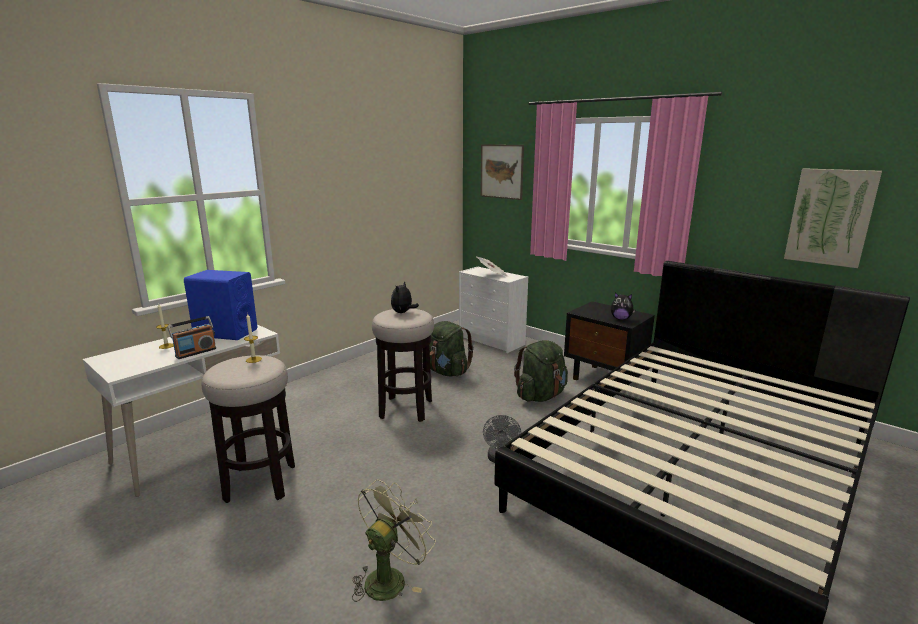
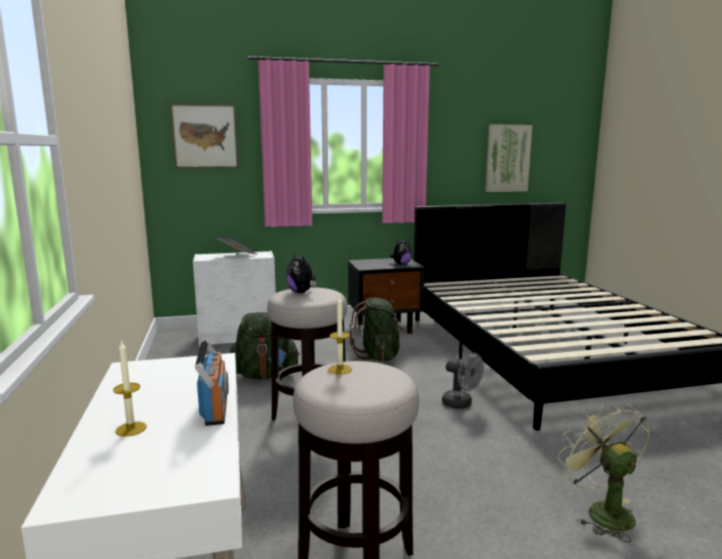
camera: 55 degrees left, 5 degrees down
blue speaker [184,270,257,340] -> none

